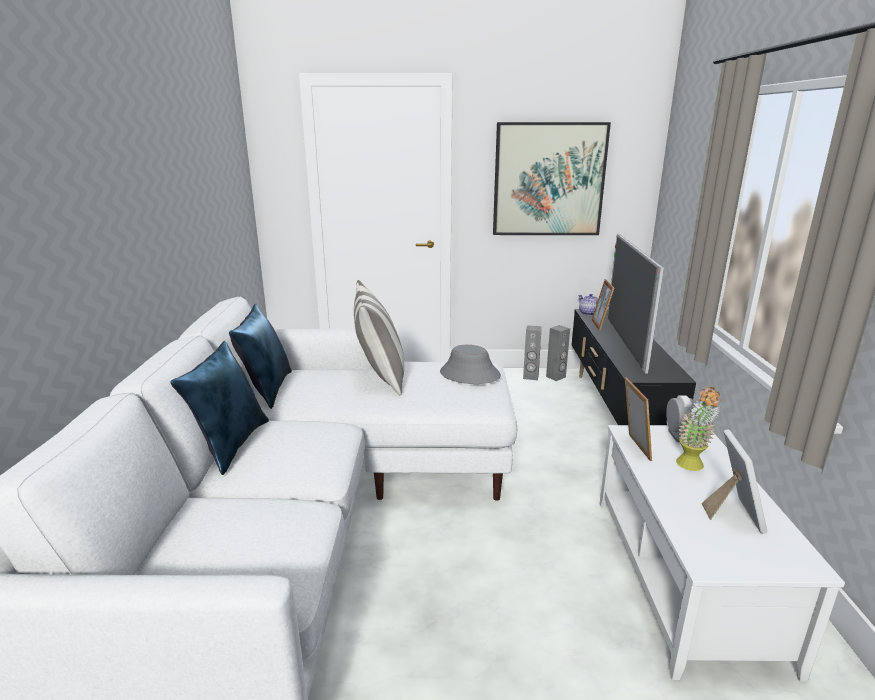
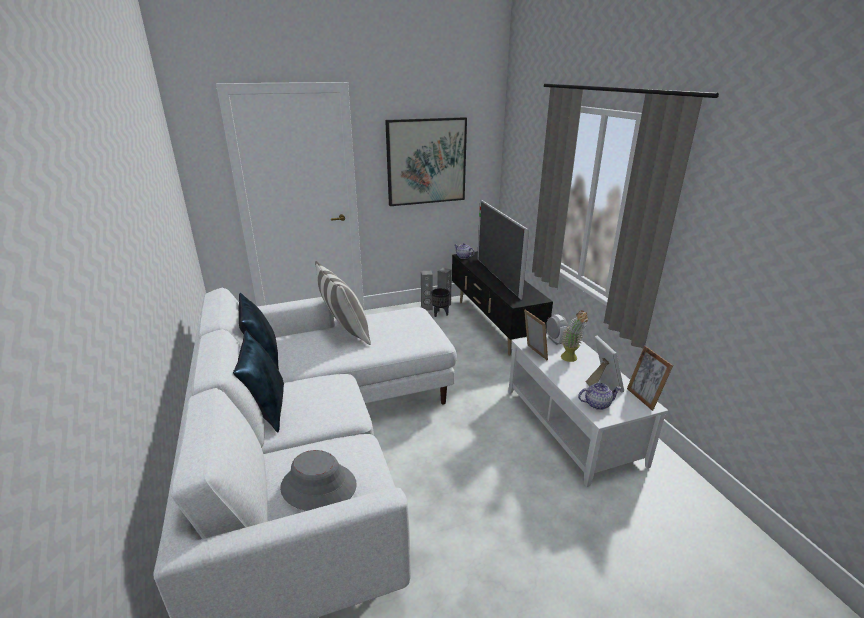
camera: 20 degrees left, 5 degrees up
grey hat [440,345,501,384] -> grey hat moved to [280,450,357,511]
picture frame [592,279,614,331] -> picture frame moved to [627,346,673,411]
none -> black planter [431,288,450,317]
none -> teapot [578,383,621,410]

